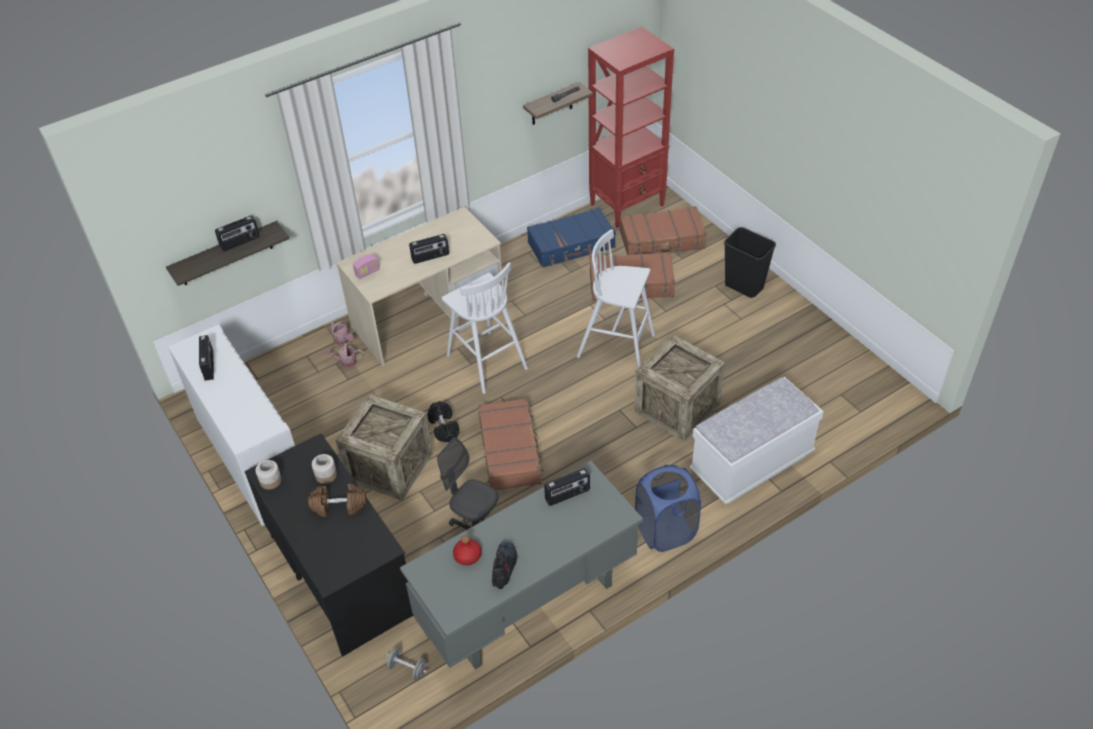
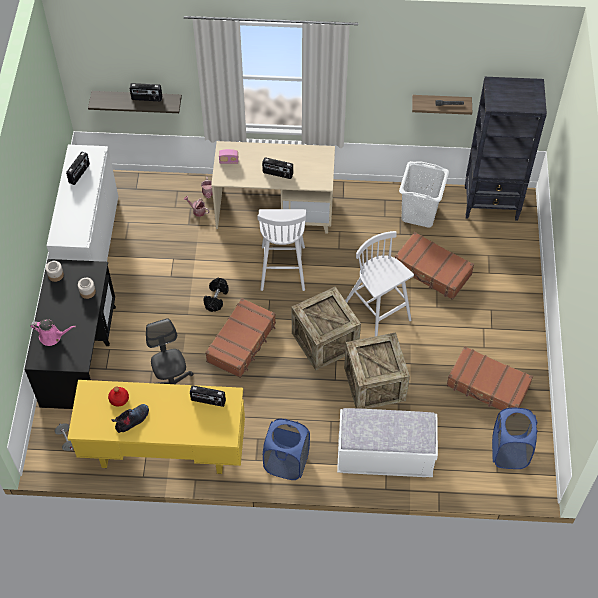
camera: 35 degrees right, 10 degrees up
brown dumbbell [308,484,366,517] -> none
crate [335,394,433,501] -> crate moved to [291,286,361,370]
grey desk [400,461,643,670] -> yellow desk [67,380,245,474]
blue suitcase [527,207,616,268] -> white laundry basket [399,161,449,228]
red bookcase [588,27,674,228] -> black bookcase [465,77,547,221]
brown suitcase [620,206,707,255] -> brown suitcase moved to [446,346,533,411]
black trash can [724,227,776,298] -> none
none -> pink watering can [30,319,76,346]
none -> blue laundry basket [492,408,537,469]

